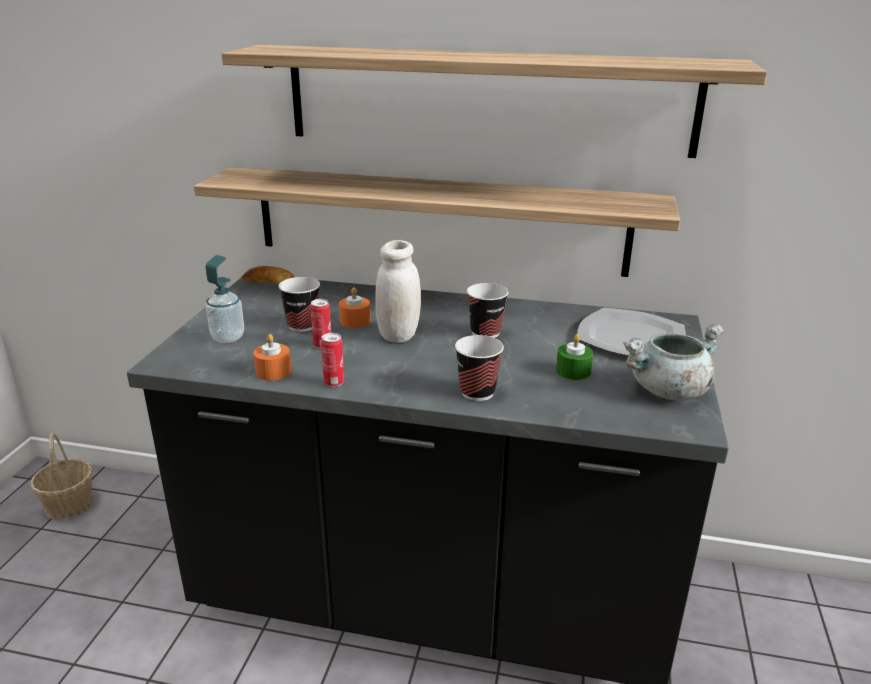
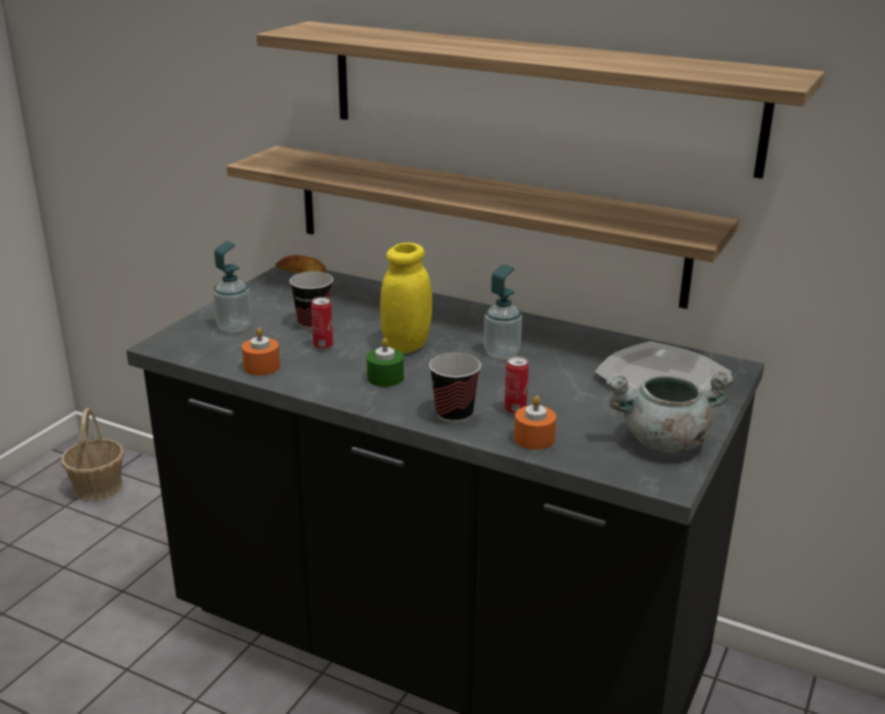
camera: 15 degrees right, 0 degrees up
can [321,333,344,387] -> can moved to [504,356,529,415]
orange candle [339,287,370,328] -> orange candle moved to [514,396,556,450]
white jar [375,240,421,343] -> yellow jar [380,243,432,353]
cup [467,283,509,338] -> soap dispenser [484,264,522,359]
green candle [556,334,593,380] -> green candle moved to [367,338,404,387]

